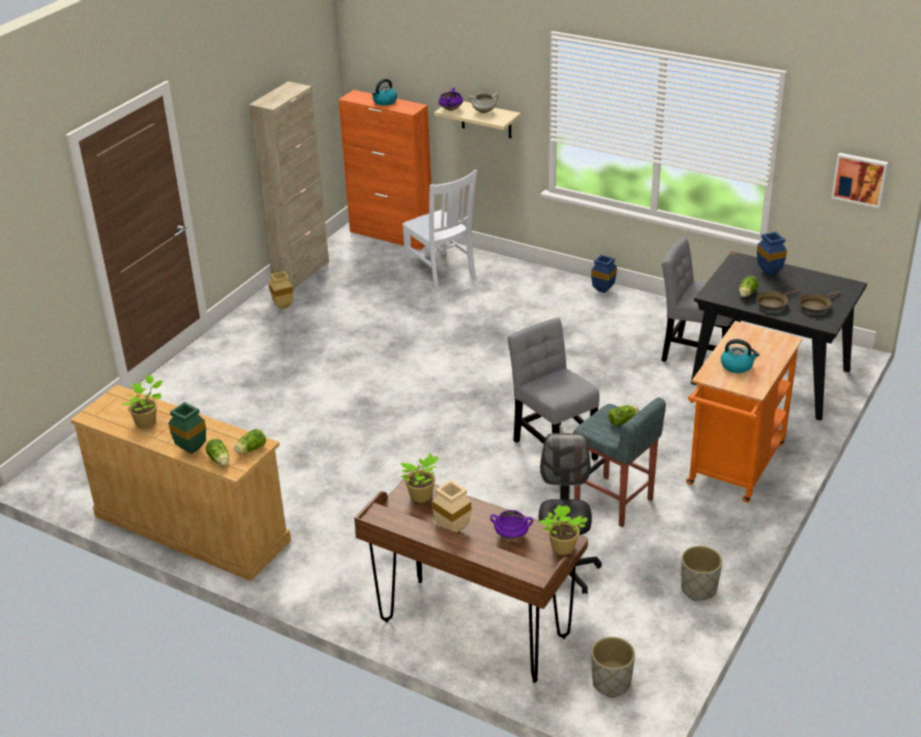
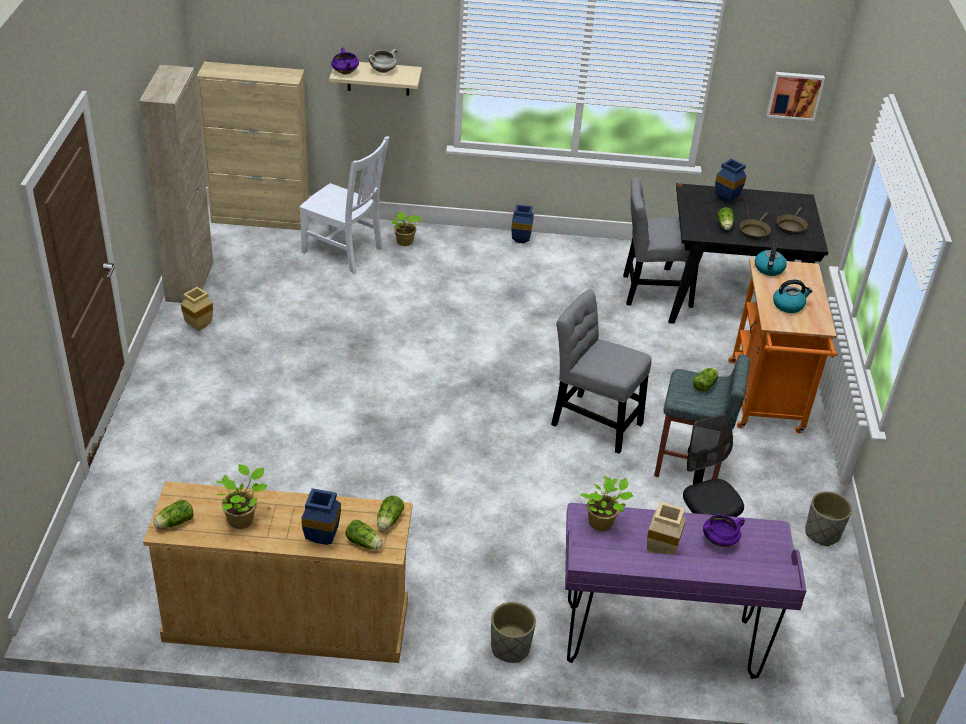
camera: 30 degrees left, 5 degrees up
green vase [168,402,206,454] -> blue vase [301,488,341,545]
orange cabinet [338,90,431,250] -> beige cabinet [197,62,309,230]
brown desk [354,479,588,683] -> purple desk [565,503,807,679]
kettle [372,79,397,106] -> kettle moved to [755,242,787,276]
potted plant [539,505,587,555] -> potted plant moved to [391,212,422,246]
grey planter [591,637,635,698] -> grey planter moved to [491,602,536,663]
none -> lettuce [153,500,194,529]

